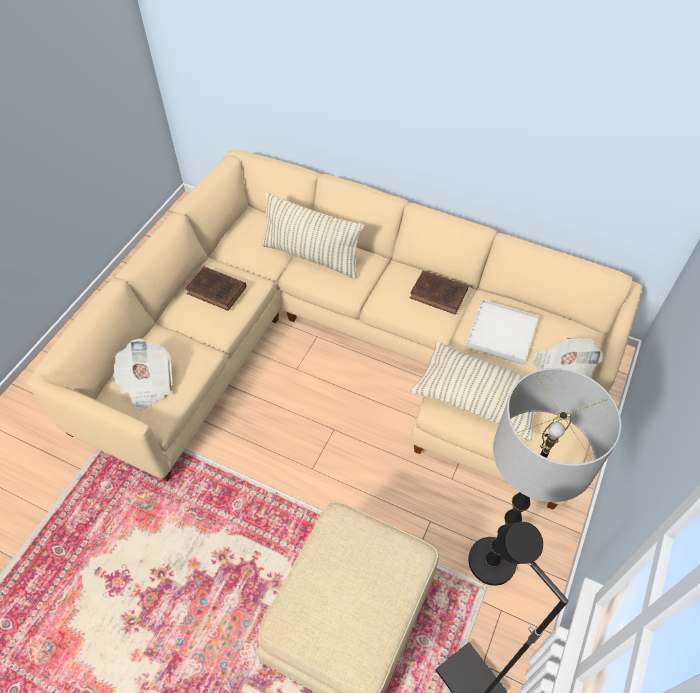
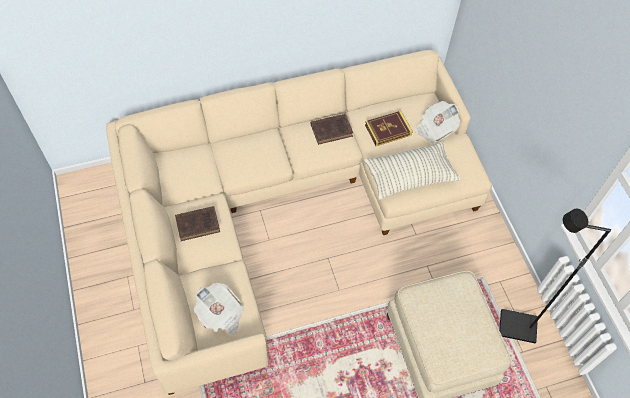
camera: 45 degrees left, 5 degrees up
pillow [261,192,364,279] -> none
white tray [466,300,539,365] -> book [365,111,413,146]
floor lamp [468,368,621,586] -> none

